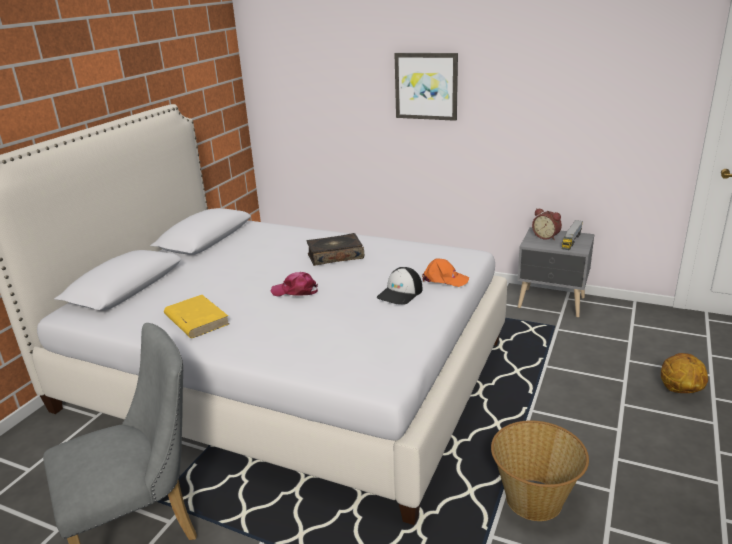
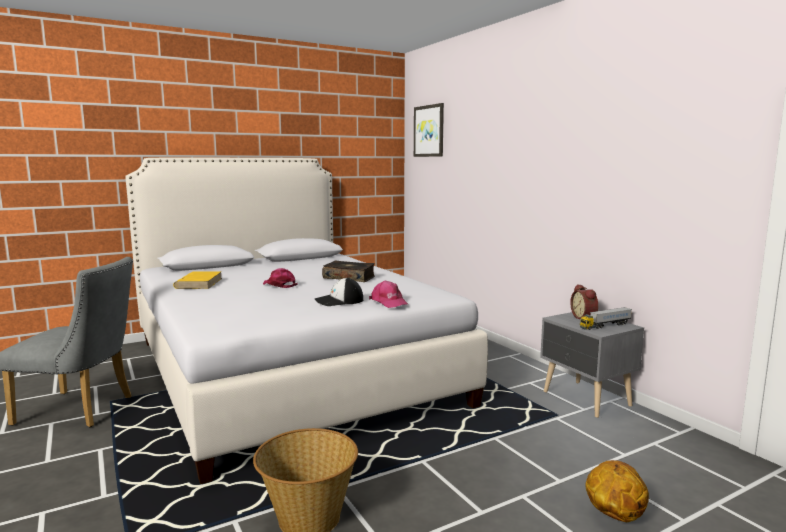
camera: 35 degrees right, 15 degrees down
picture [394,53,458,121] -> picture moved to [414,103,444,157]
orange cap [422,258,469,287] -> pink cap [369,280,409,308]

